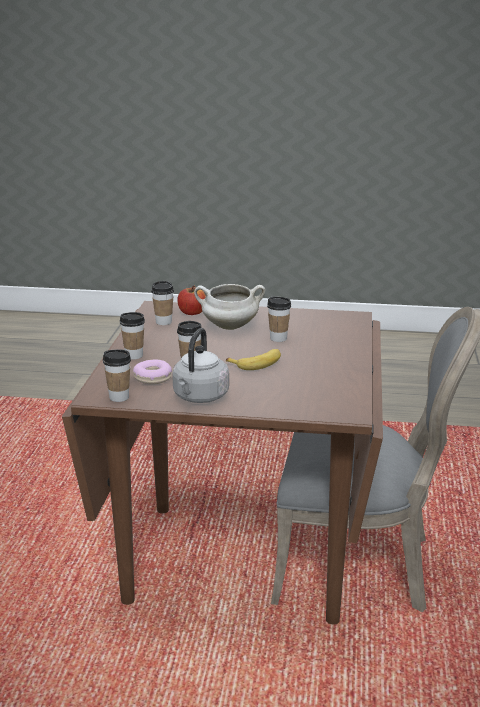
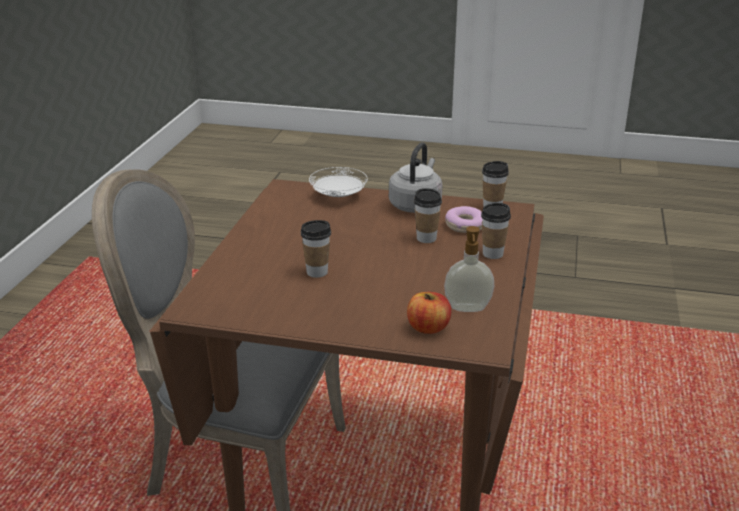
camera: 175 degrees left, 5 degrees up
cup [151,281,174,325] -> soap dispenser [444,226,494,312]
white cooking pot [194,284,265,330] -> none
banana [226,349,281,370] -> none
none -> white plate [309,167,368,197]

